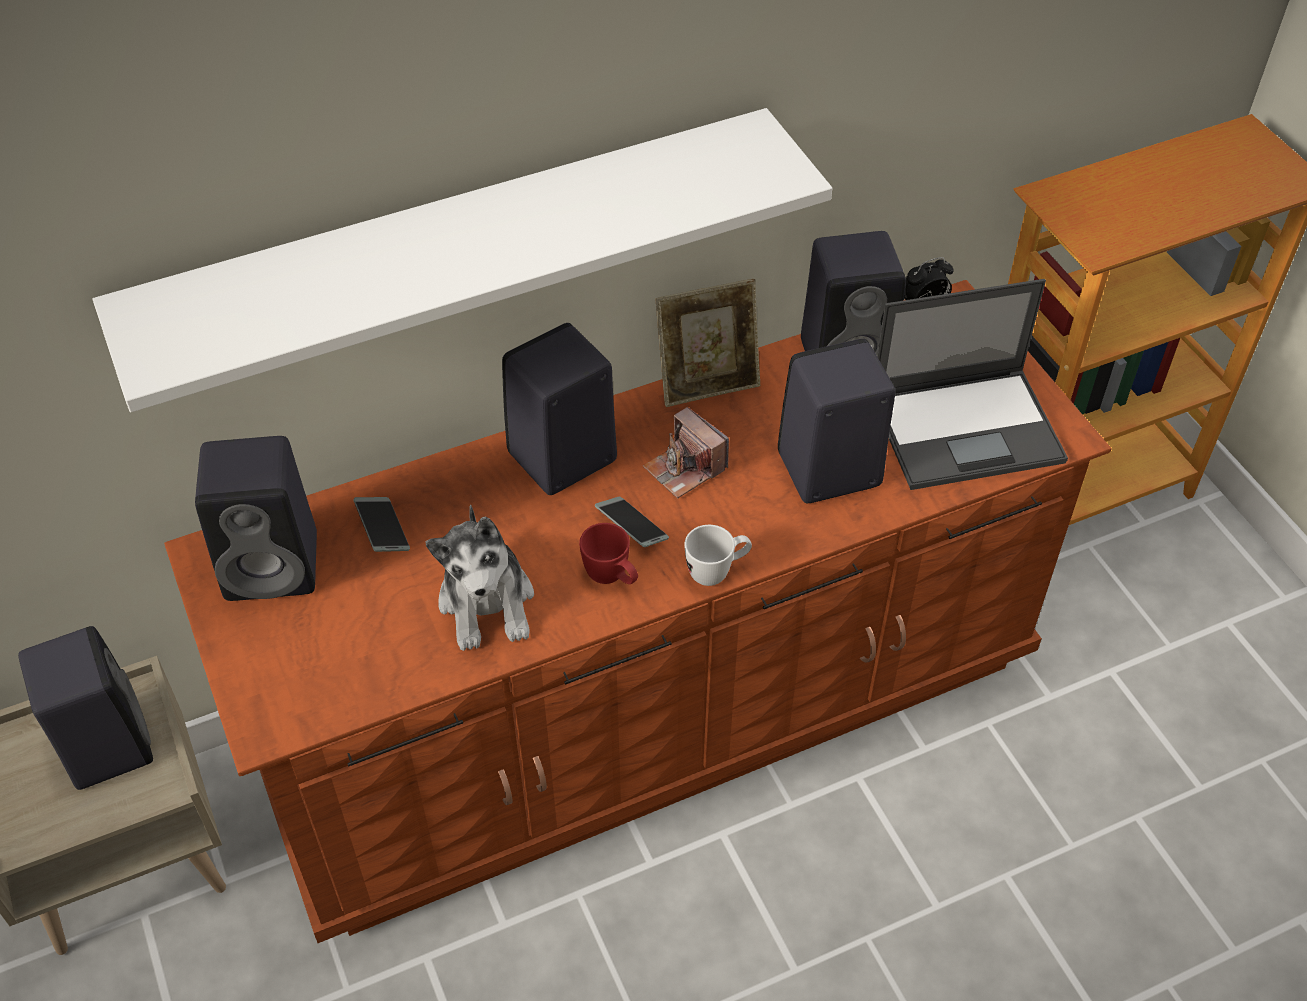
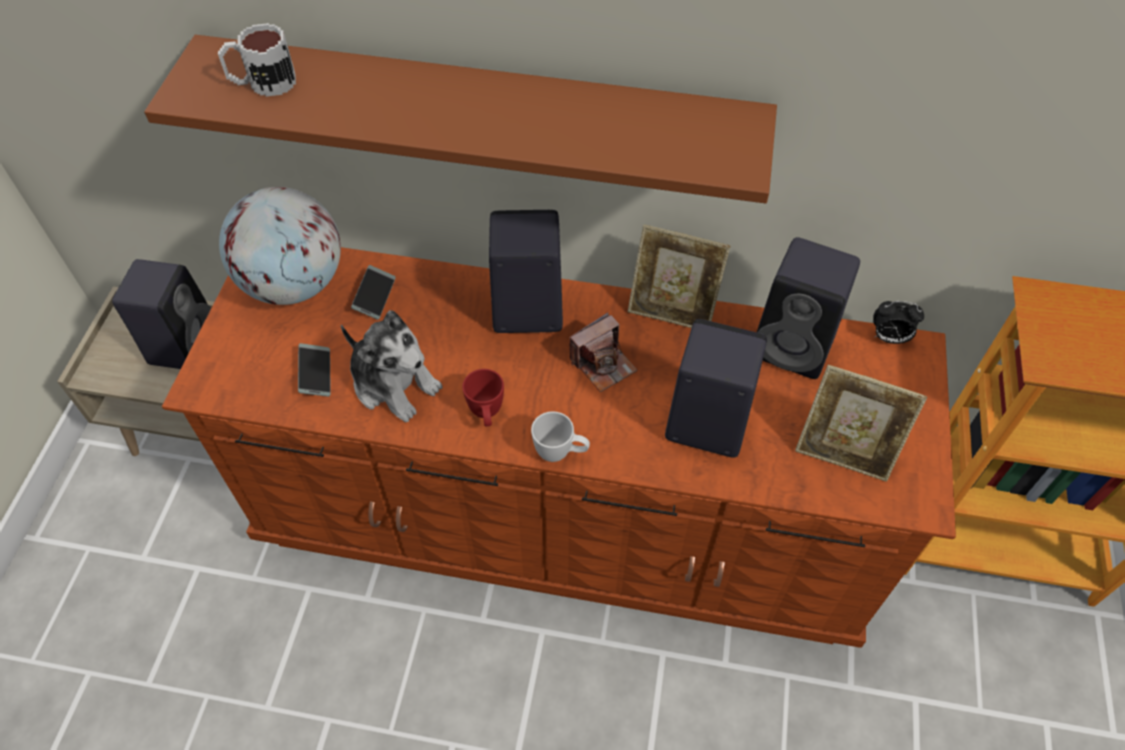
camera: 35 degrees right, 5 degrees up
white shelf [93,108,832,412] -> brown shelf [144,35,777,203]
black speaker [195,436,317,601] -> globe [219,187,341,305]
plush toy [425,505,534,651] -> plush toy turned 75 degrees counterclockwise [341,310,442,422]
phone [595,496,669,547] -> phone moved to [298,343,331,397]
camera [643,407,729,498] -> camera turned 120 degrees counterclockwise [569,313,637,392]
laptop [877,279,1068,490] -> picture frame [795,365,927,482]
none -> mug [218,23,296,97]

